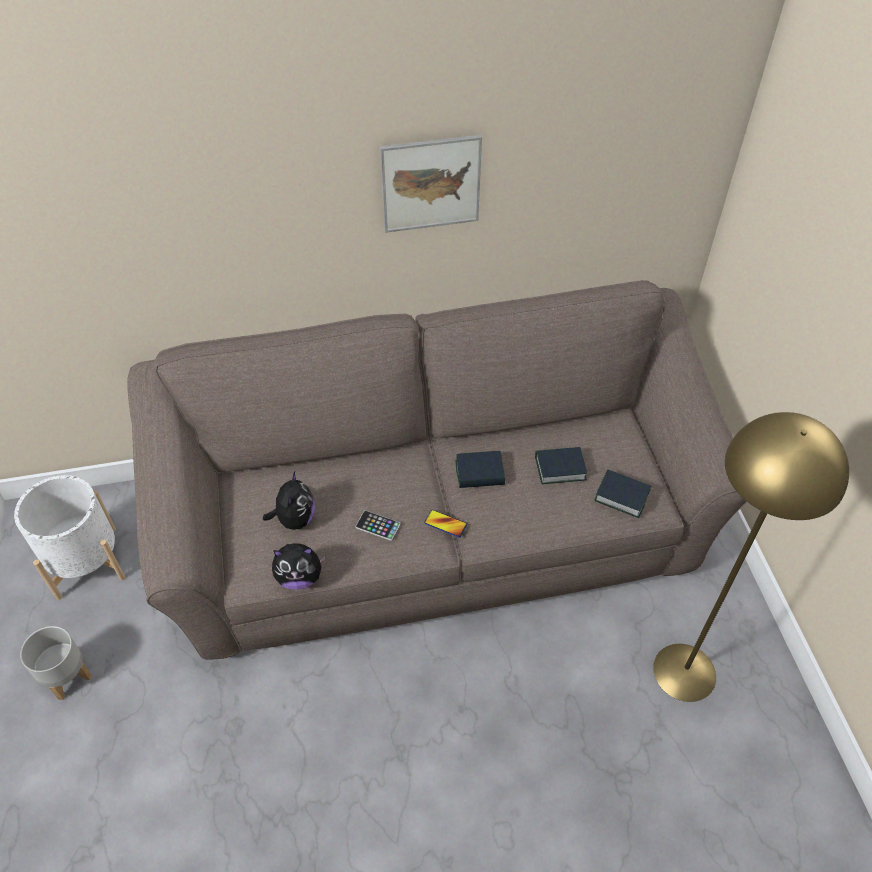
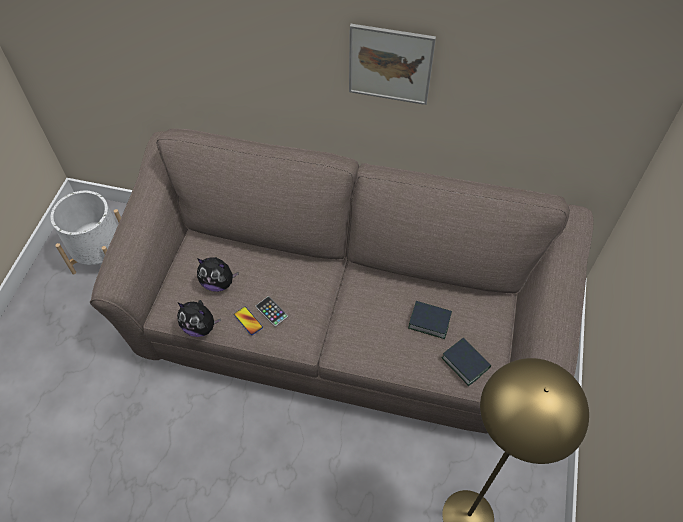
camera: 25 degrees right, 5 degrees up
grey planter [20,626,91,700] -> none
plush toy [263,472,315,530] -> plush toy turned 75 degrees clockwise [197,257,239,292]
phone [424,510,467,538] -> phone moved to [234,307,263,335]
book [455,451,505,488] -> none

